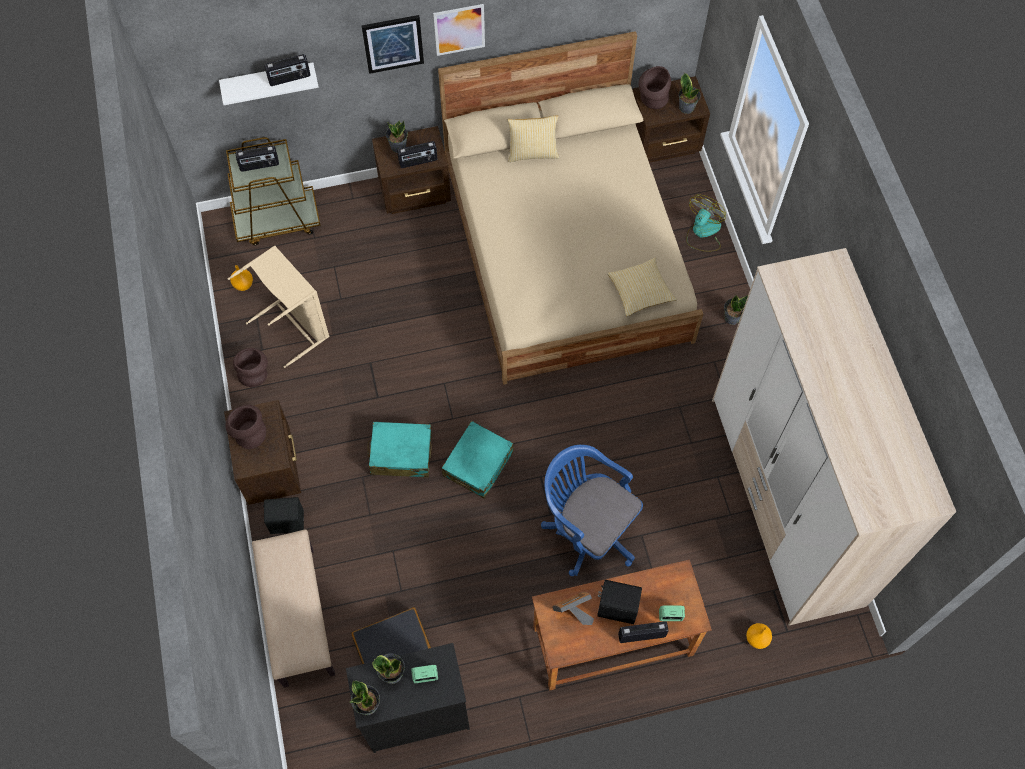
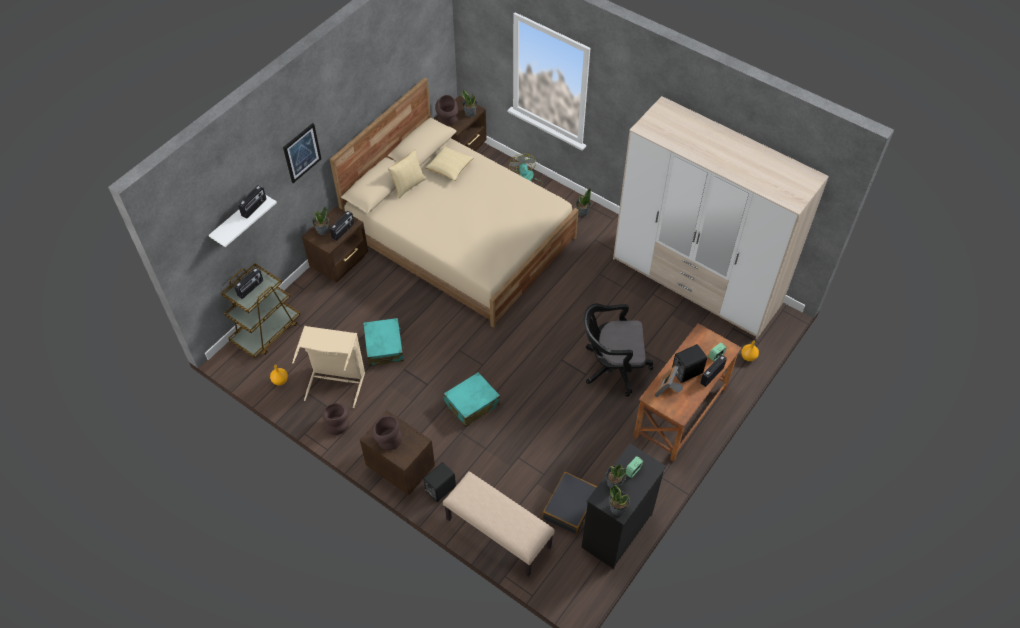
camera: 40 degrees left, 10 degrees down
picture [433,4,485,56] -> none
turquoise suitcase [442,421,514,499] -> turquoise suitcase moved to [363,318,404,366]
blue office chair [541,445,643,576] -> black office chair [584,303,653,397]
pillow [607,257,677,316] -> pillow moved to [425,145,474,181]

